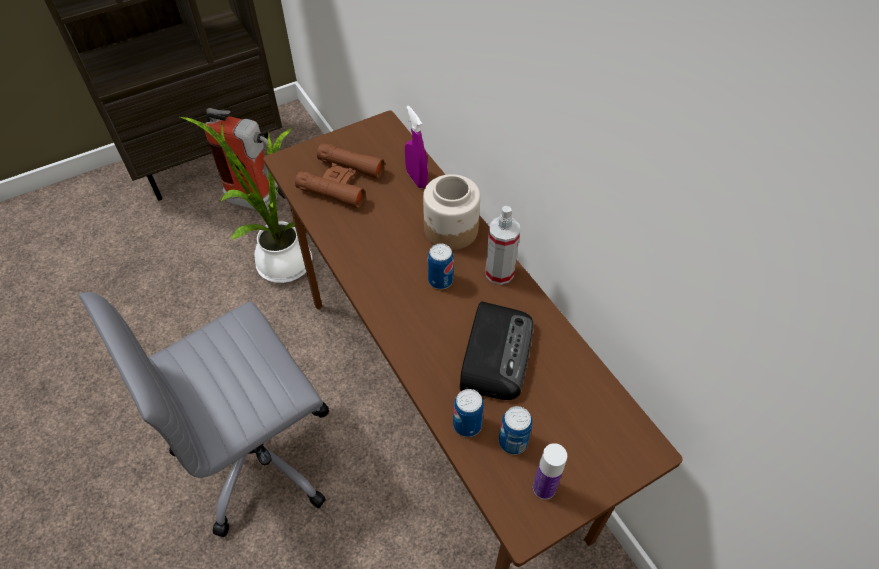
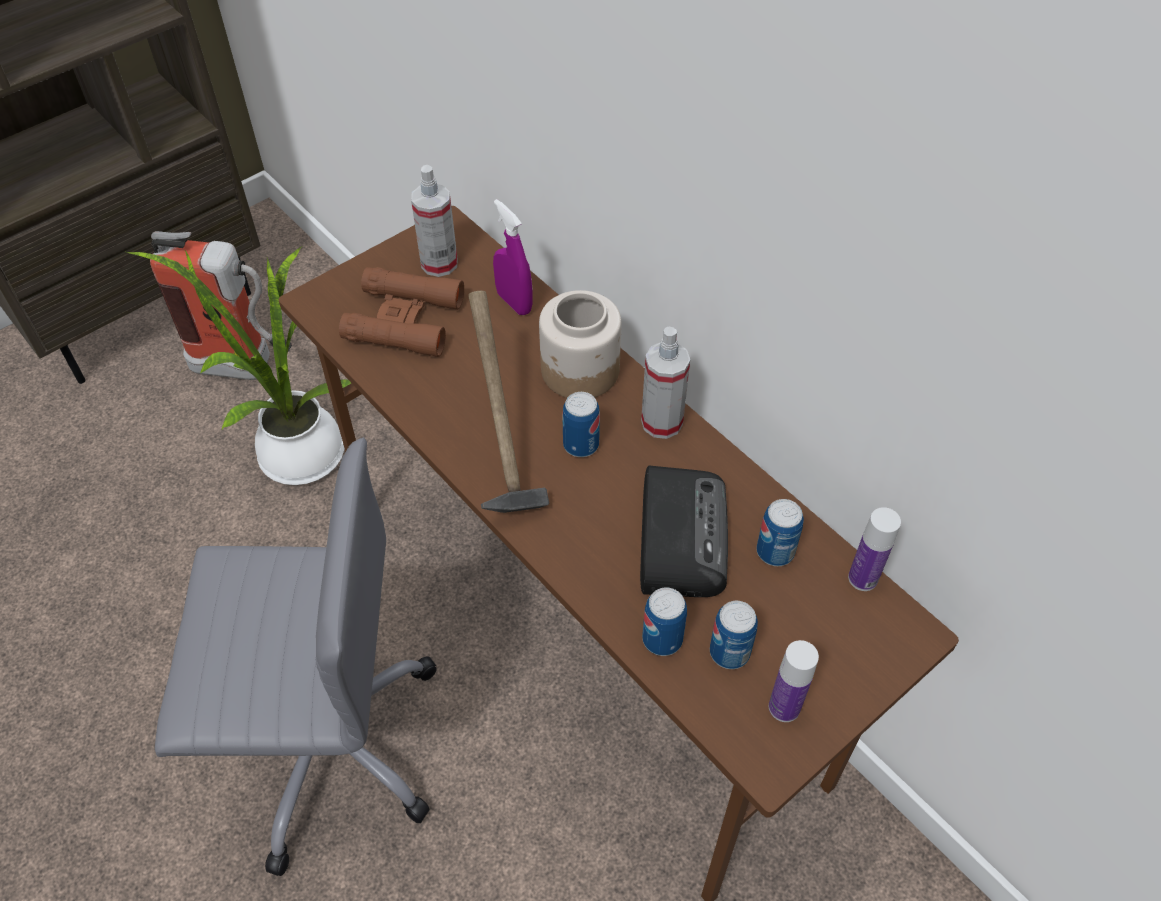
camera: 10 degrees left, 0 degrees up
grey office chair [79,292,329,537] -> grey office chair turned 135 degrees counterclockwise [155,437,437,876]
none -> spray bottle [411,165,458,277]
none -> hammer [468,291,549,513]
none -> can [756,499,804,566]
none -> bottle [848,507,901,591]

